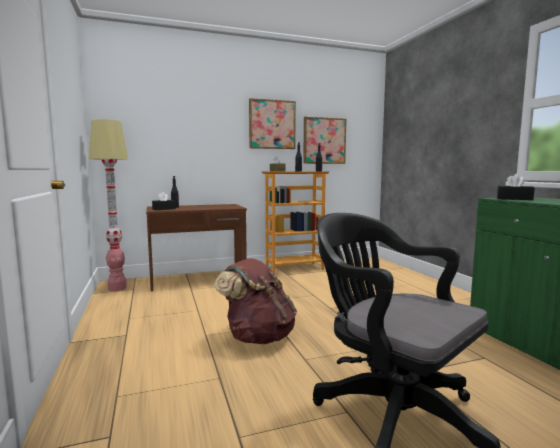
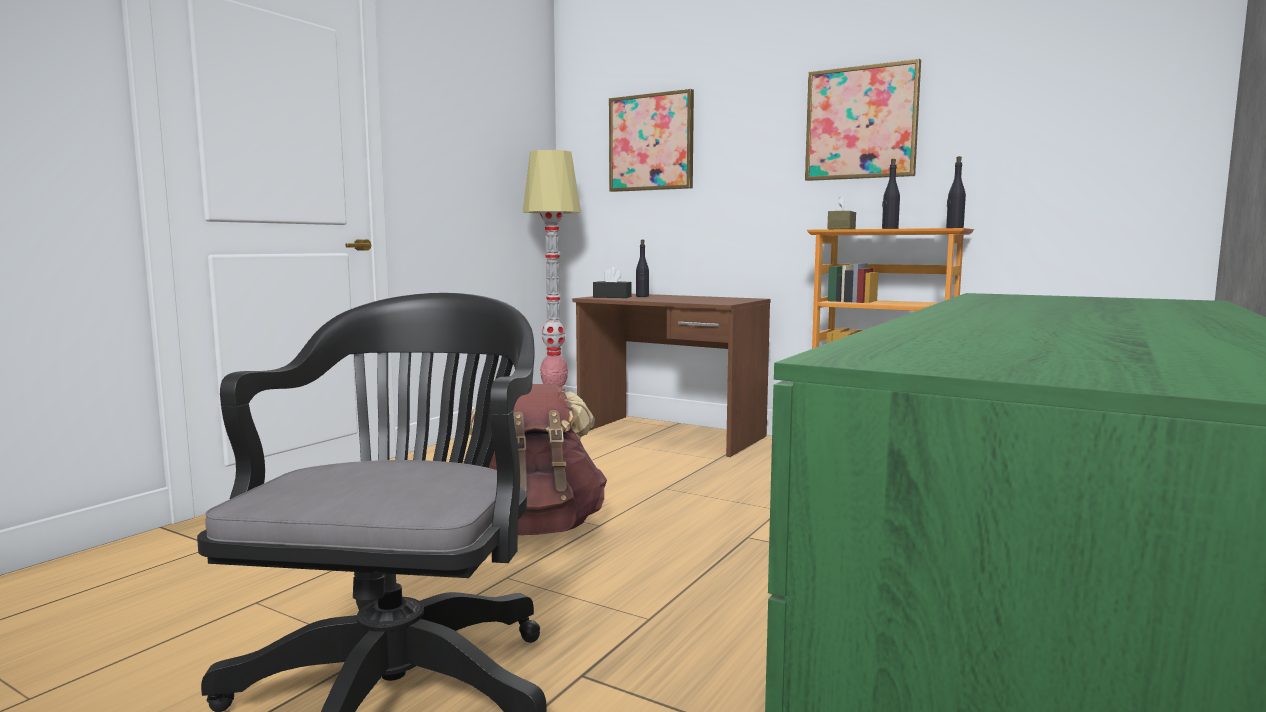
camera: 50 degrees right, 0 degrees up
picture [303,117,346,164] -> picture moved to [609,89,694,192]
black tissue box [497,174,534,200] -> none

